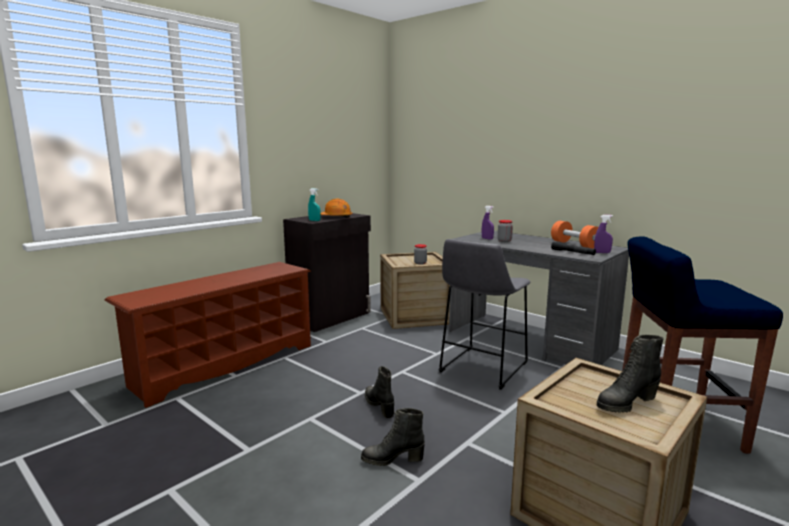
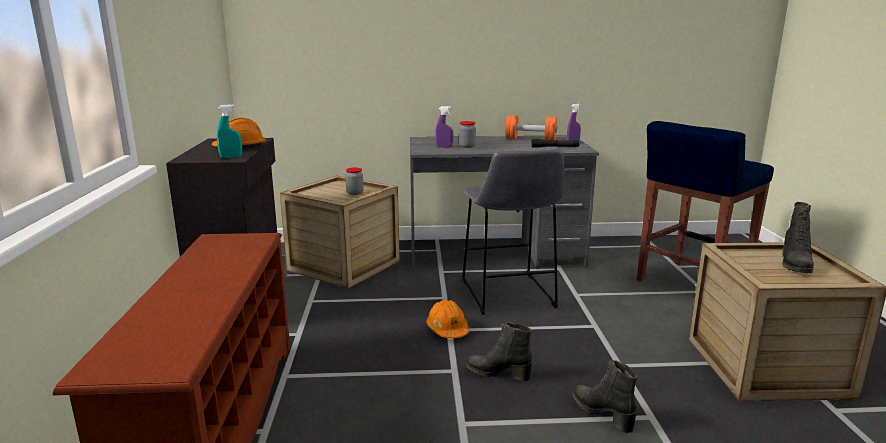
camera: 45 degrees left, 5 degrees up
black boot [361,408,425,466] -> black boot turned 105 degrees clockwise [572,360,638,433]
none -> orange hard hat [426,300,470,338]

